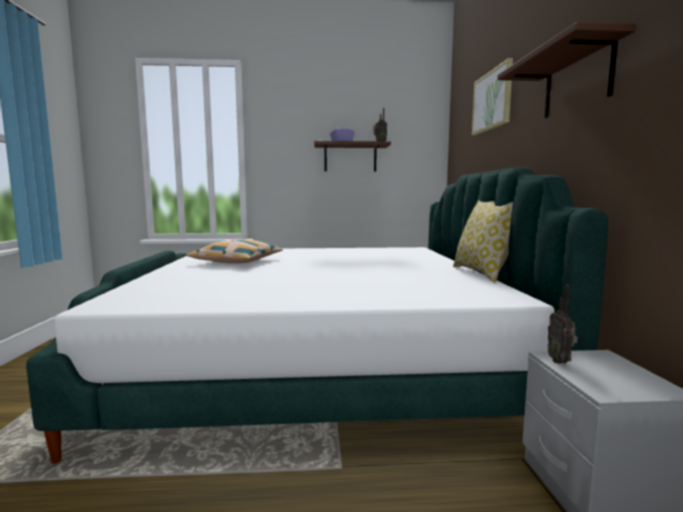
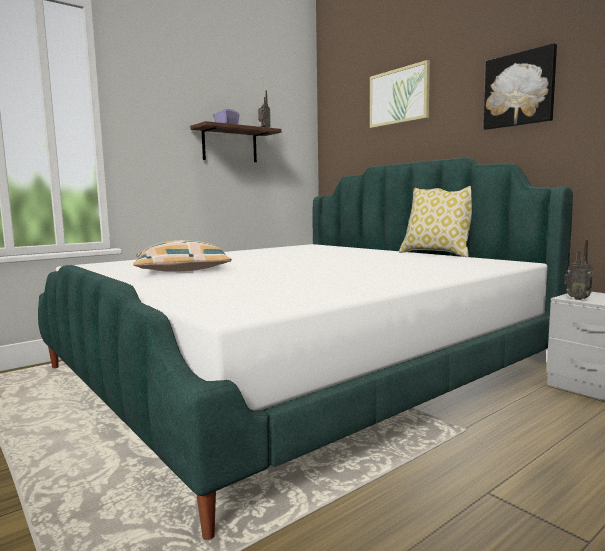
camera: 35 degrees left, 0 degrees up
brown shelf [497,22,636,118] -> picture [484,43,557,130]

